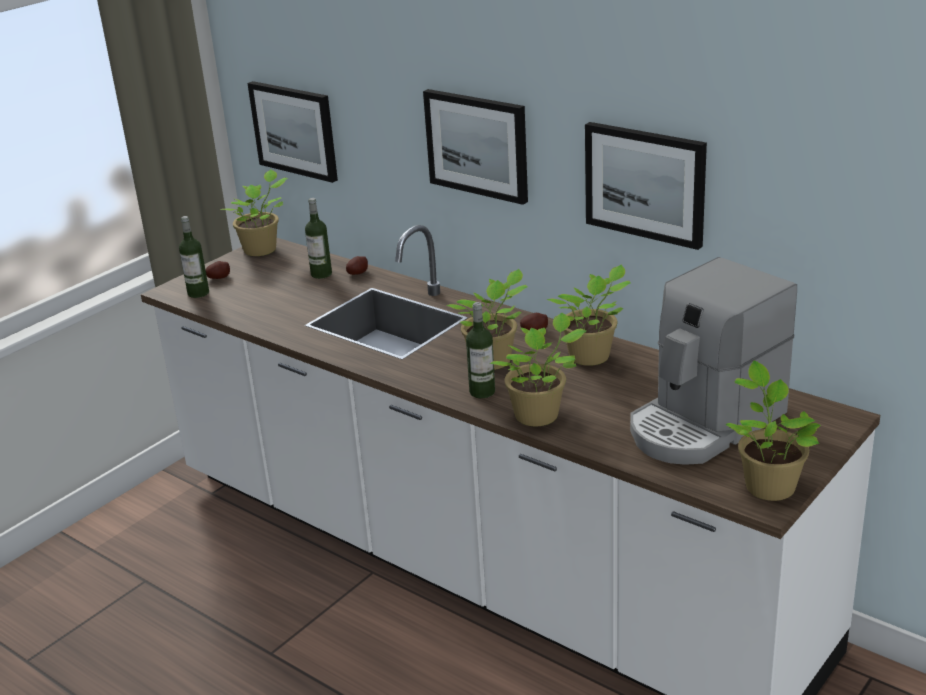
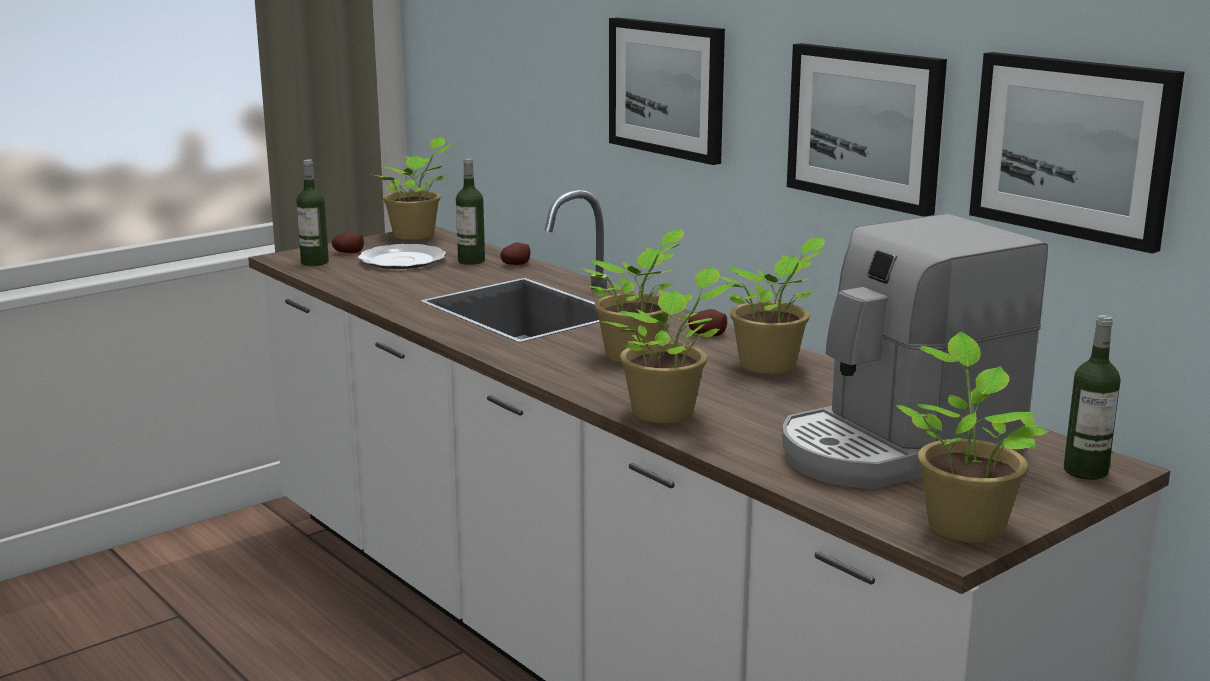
camera: 10 degrees right, 10 degrees down
picture [247,81,338,183] -> picture moved to [969,52,1185,253]
bottle [466,302,495,398] -> bottle moved to [1064,315,1121,480]
none -> plate [358,244,446,269]

